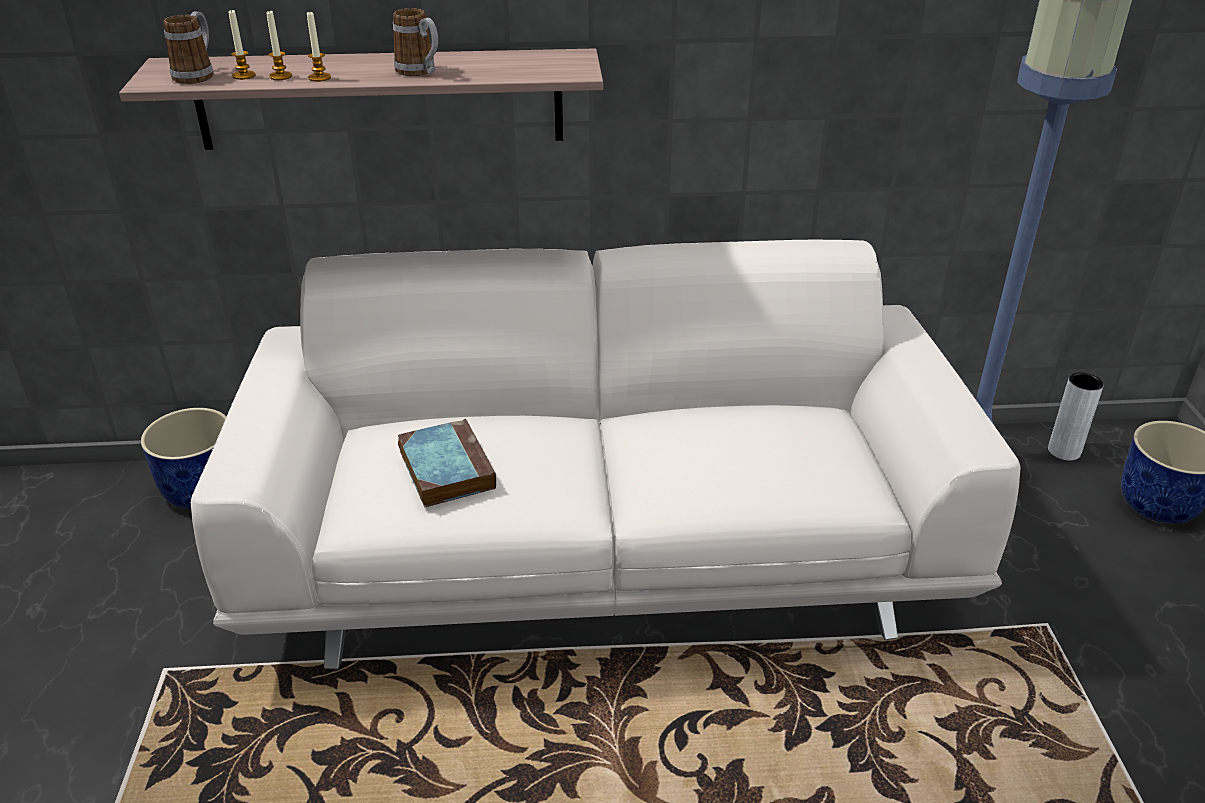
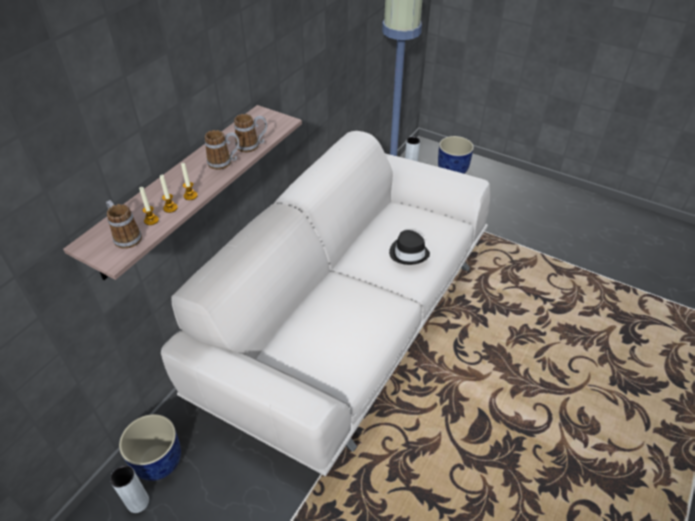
camera: 55 degrees left, 10 degrees up
book [398,419,496,507] -> none
none -> grey vase [110,465,149,513]
none -> mug [234,114,267,153]
none -> black hat [389,230,430,265]

